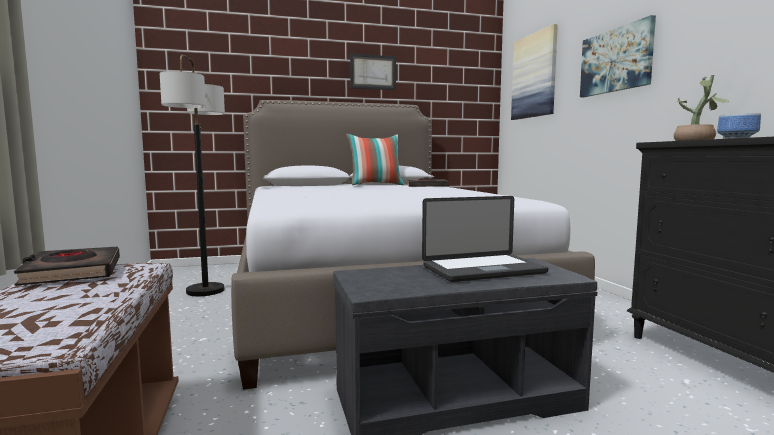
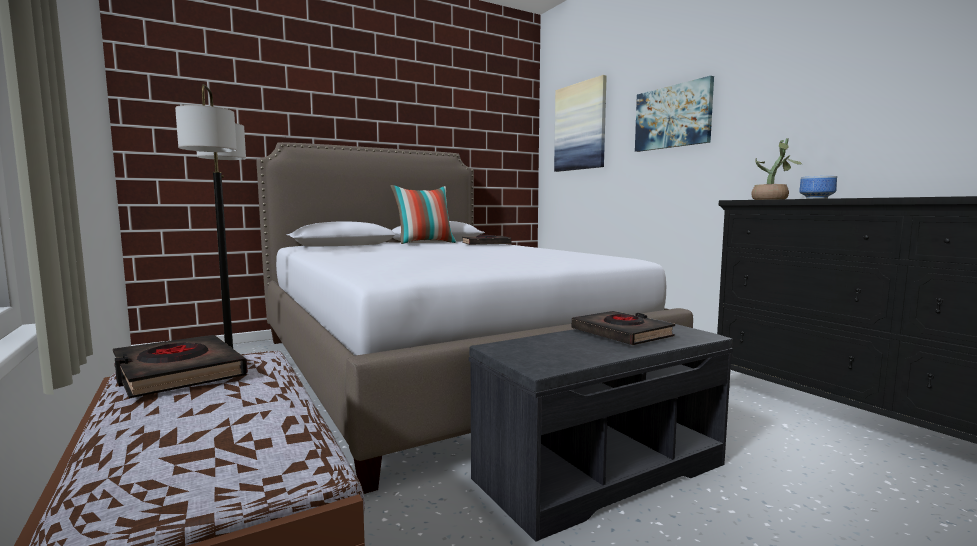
camera: 15 degrees left, 0 degrees up
picture [350,54,396,90] -> none
laptop [422,196,549,282] -> black book [572,311,675,345]

